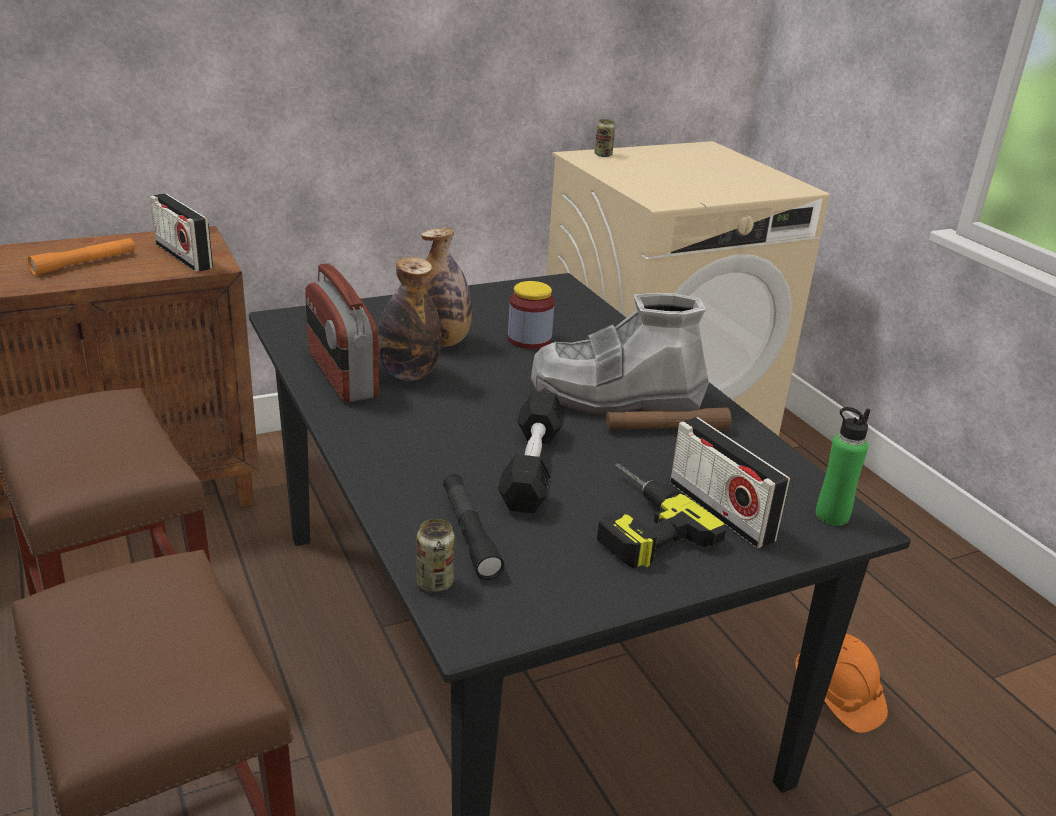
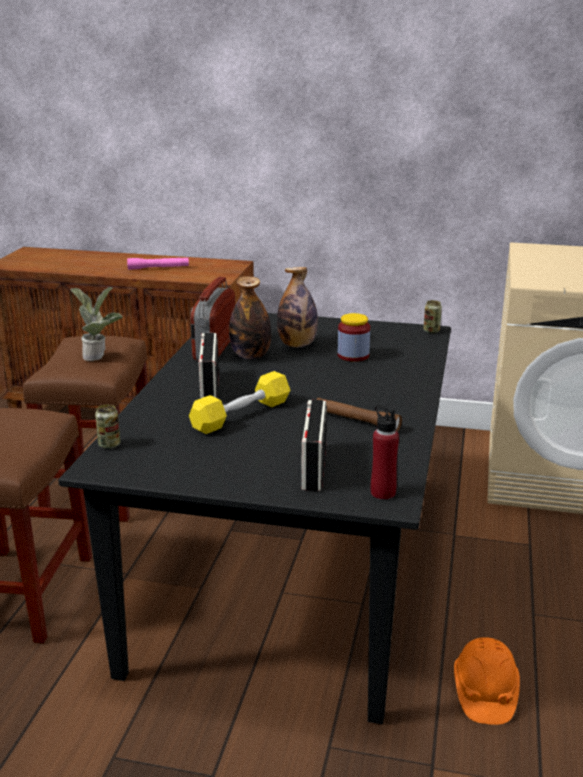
camera: 40 degrees right, 5 degrees down
orange flashlight [28,238,135,276] -> pink flashlight [127,258,189,270]
radio [150,193,213,272] -> radio moved to [199,333,219,399]
black flashlight [443,474,505,580] -> none
black dumbbell [498,391,565,514] -> yellow dumbbell [189,371,290,434]
grey boot [531,293,709,414] -> none
can [594,119,615,157] -> can moved to [424,300,442,333]
power drill [597,463,726,569] -> none
green bottle [816,407,870,526] -> red bottle [371,405,399,499]
none -> potted plant [70,287,123,361]

